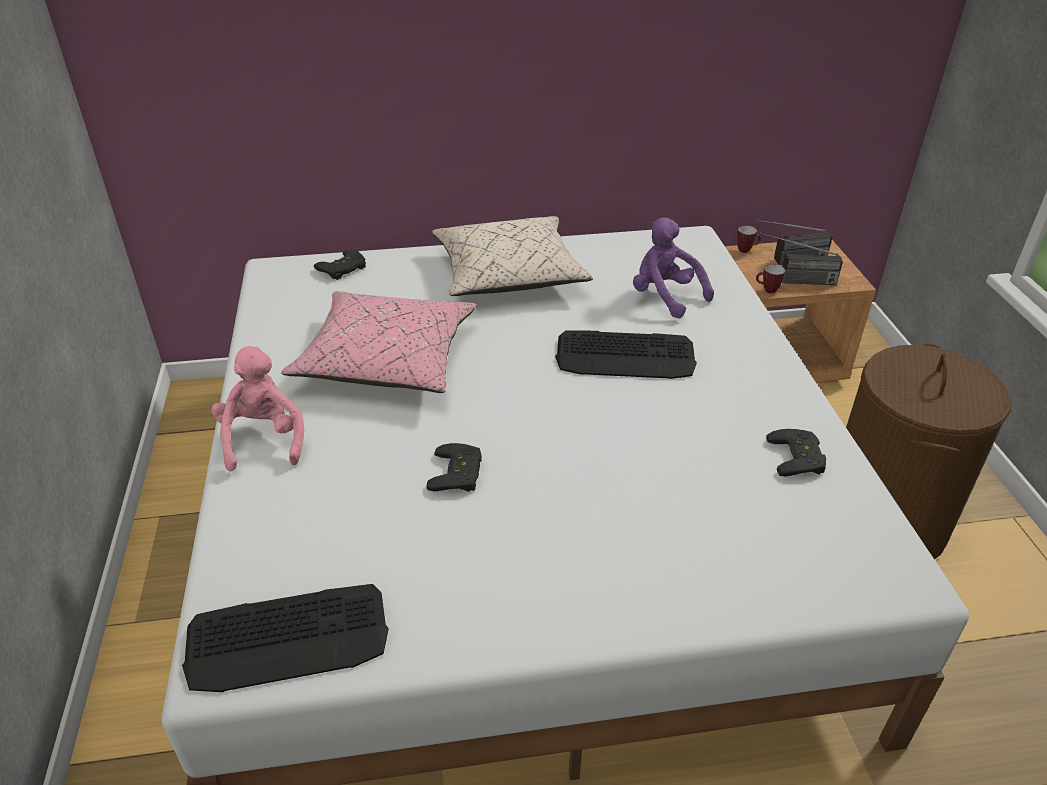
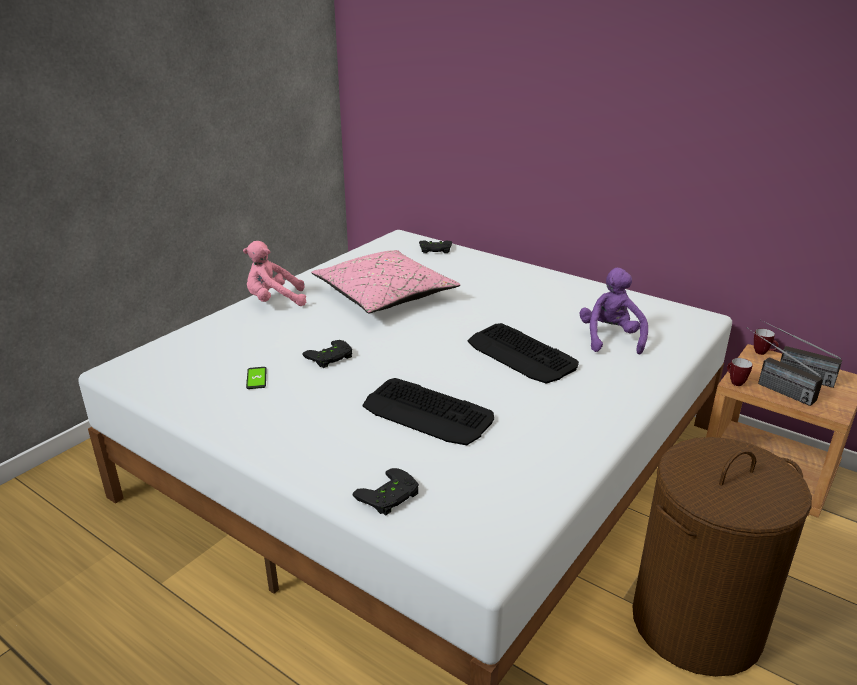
camera: 45 degrees right, 10 degrees down
keyboard [182,584,389,692] -> keyboard moved to [363,378,494,445]
pink plush toy [212,346,304,471] -> pink plush toy turned 135 degrees counterclockwise [243,241,306,306]
beige pillow [432,216,593,296] -> none
black game controller [766,429,826,477] -> black game controller moved to [353,468,419,516]
none -> phone [246,367,267,389]

